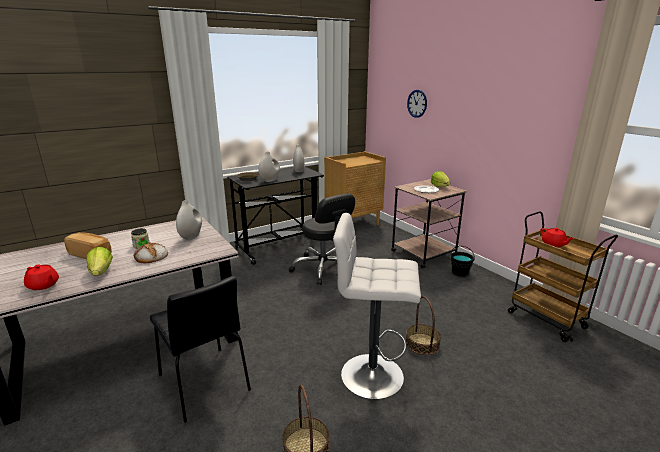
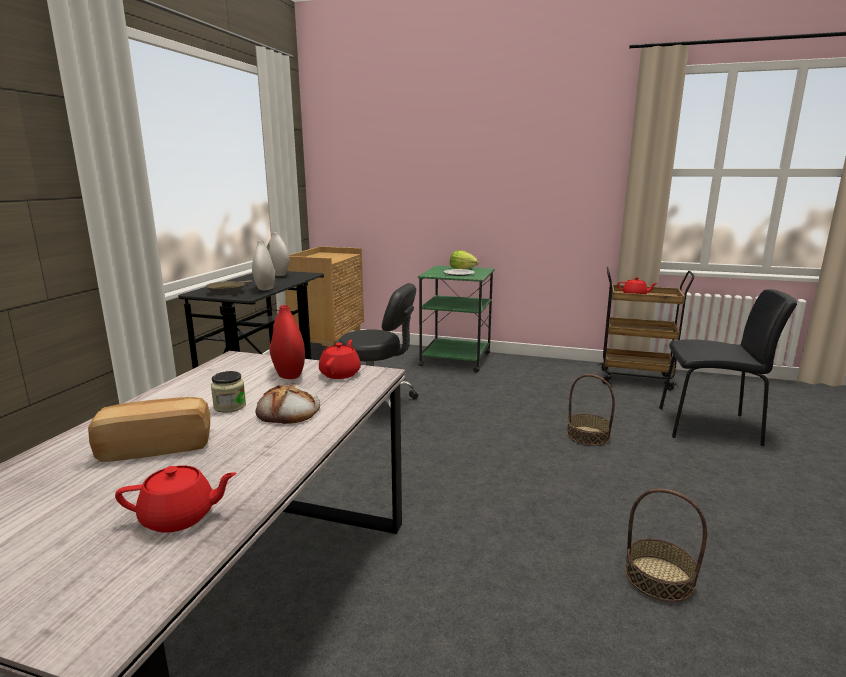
camera: 40 degrees left, 5 degrees down
lettuce [86,247,113,276] -> none
black chair [150,276,251,423] -> black chair moved to [659,289,797,446]
white vase [176,200,202,240] -> red vase [270,305,305,379]
white stool [333,213,421,399] -> none
brown cart [391,179,467,269] -> green cart [418,266,494,373]
wall clock [407,90,427,118] -> none
black bucket [451,246,475,277] -> none
none -> red teapot [319,339,361,379]

